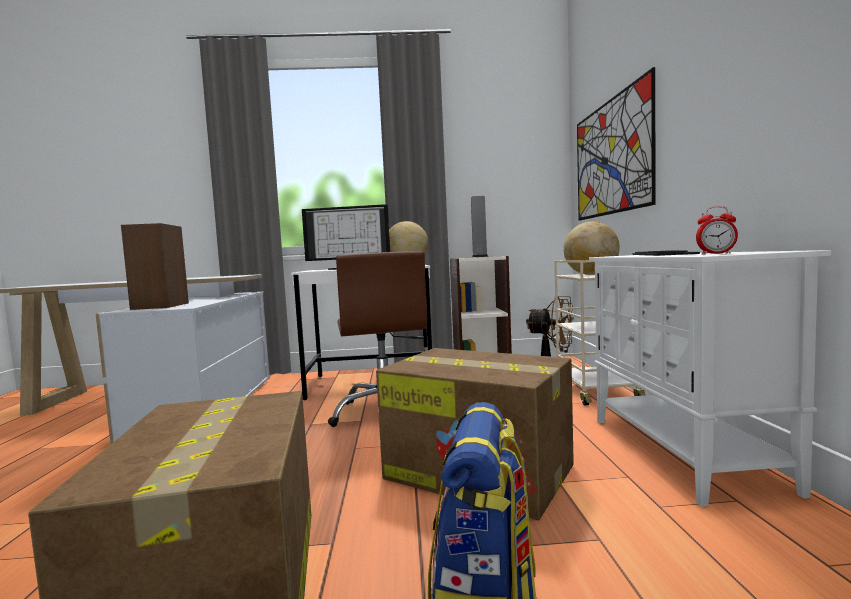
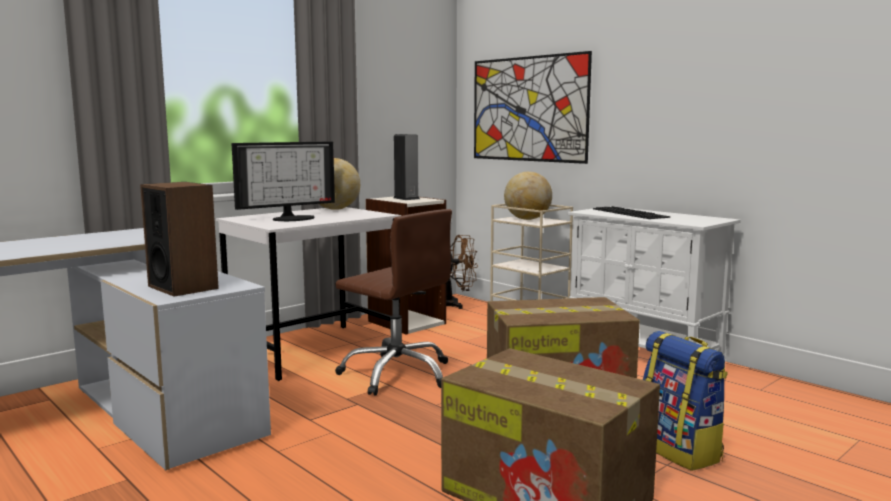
camera: 40 degrees left, 5 degrees up
alarm clock [696,206,738,255] -> none

